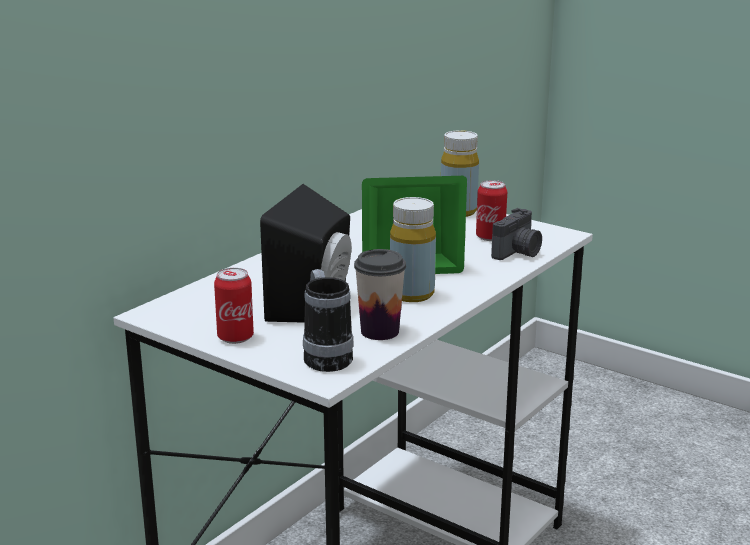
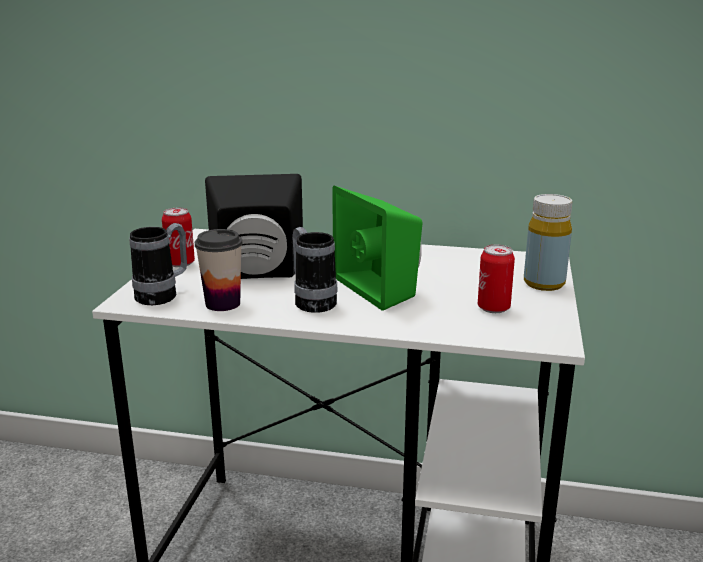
camera: 65 degrees right, 0 degrees up
yellow bottle [390,197,436,302] -> mug [292,227,338,313]
camera [491,208,542,260] -> none

